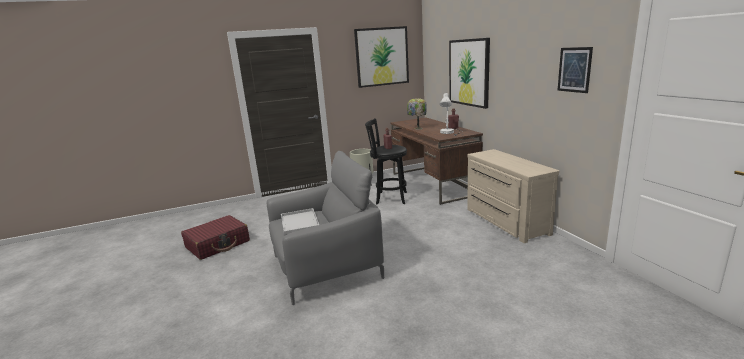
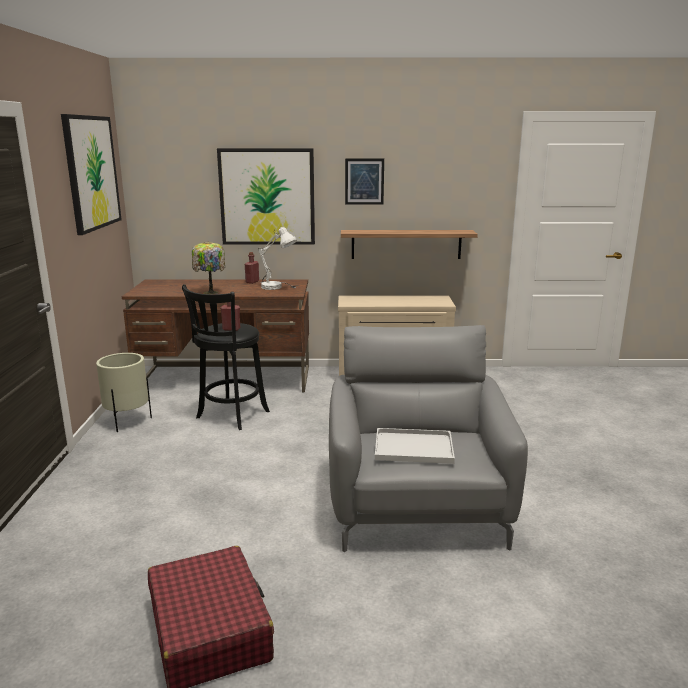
camera: 70 degrees left, 0 degrees up
picture [557,47,593,93] -> picture moved to [345,158,384,205]
none -> shelf [341,230,478,259]

